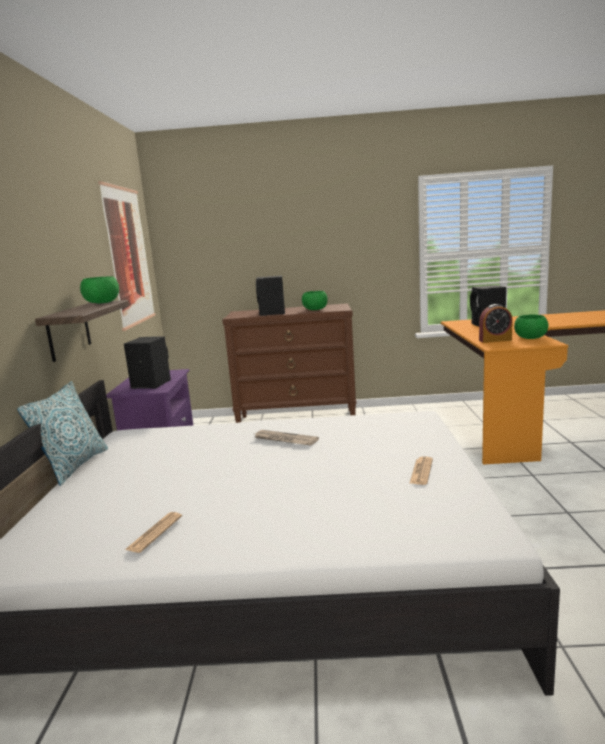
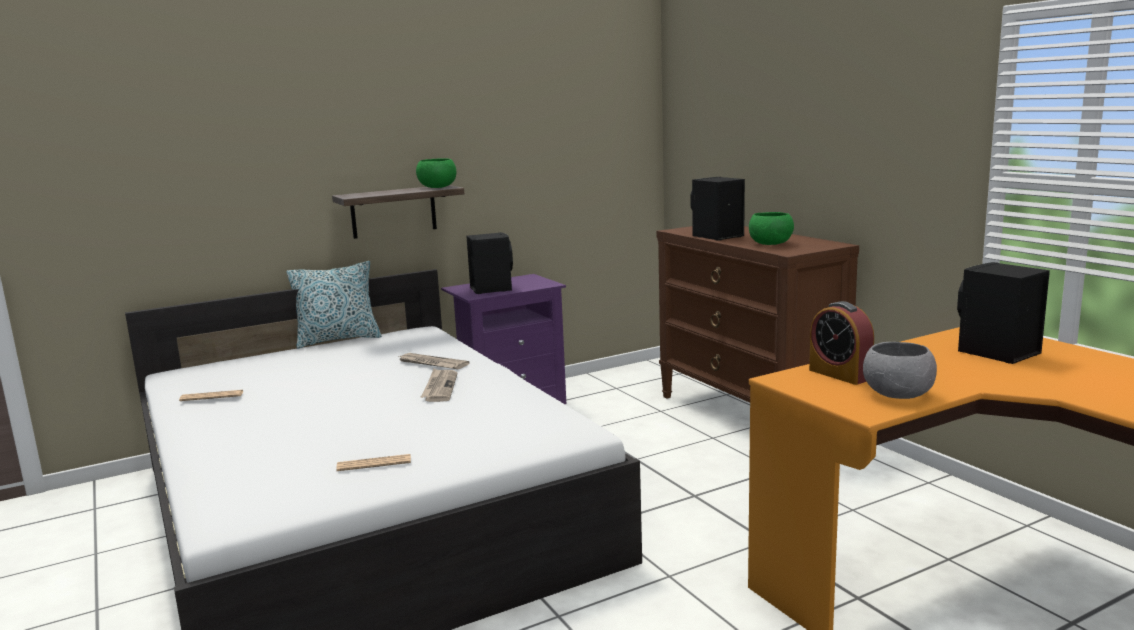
camera: 60 degrees right, 0 degrees up
picture [98,181,156,331] -> none
green bowl [514,315,548,339] -> grey bowl [863,342,937,399]
none -> newspaper [399,353,469,369]

